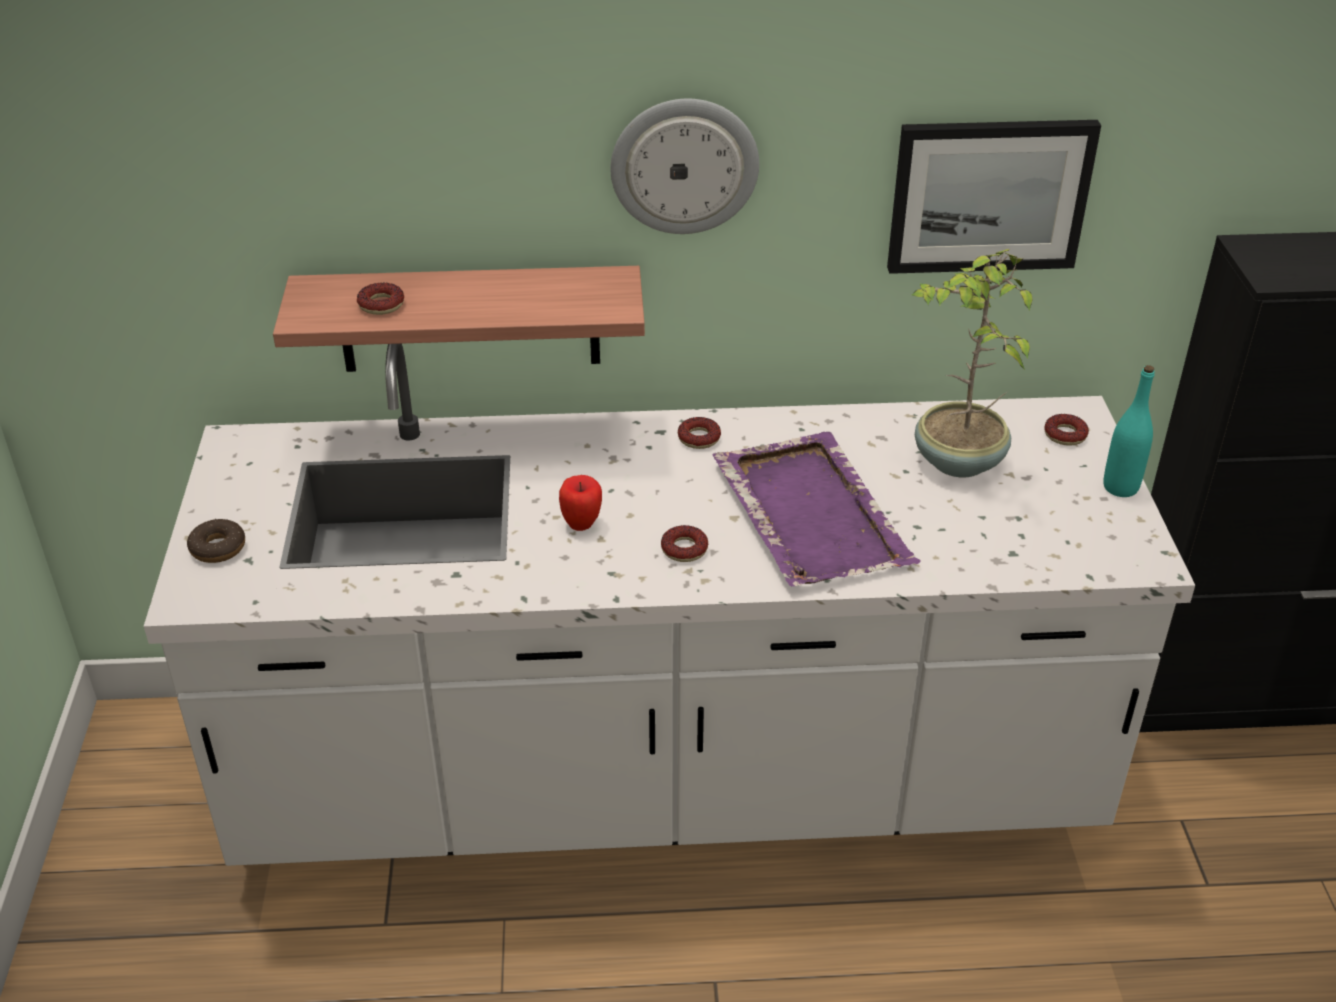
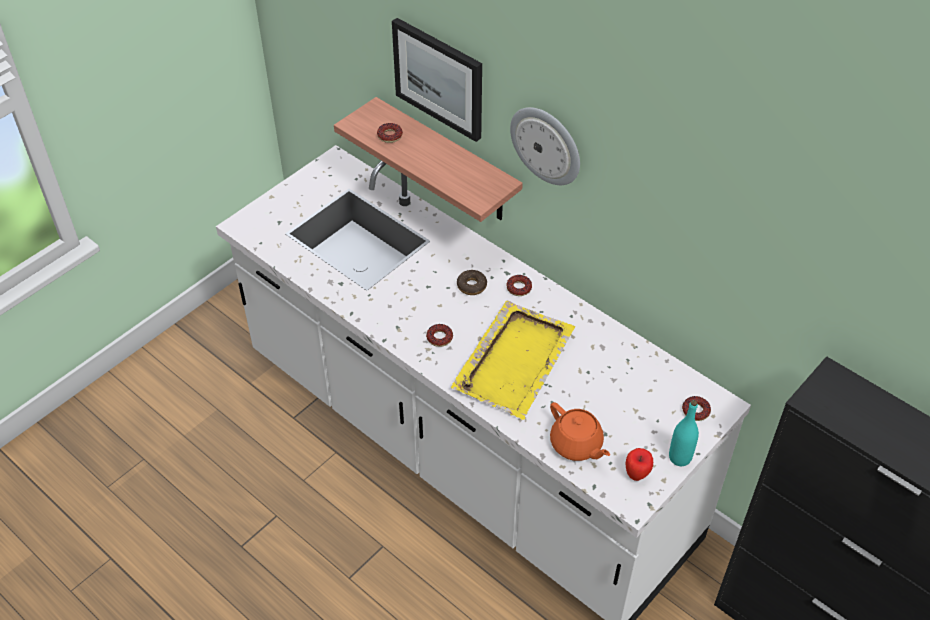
camera: 45 degrees right, 10 degrees up
donut [187,519,245,563] -> donut moved to [457,270,487,295]
apple [559,475,602,531] -> apple moved to [626,448,653,481]
purple tray [712,432,921,586] -> yellow tray [451,300,575,420]
picture [887,120,1101,274] -> picture moved to [392,18,482,142]
potted plant [912,249,1033,477] -> none
none -> orange teapot [550,402,610,461]

